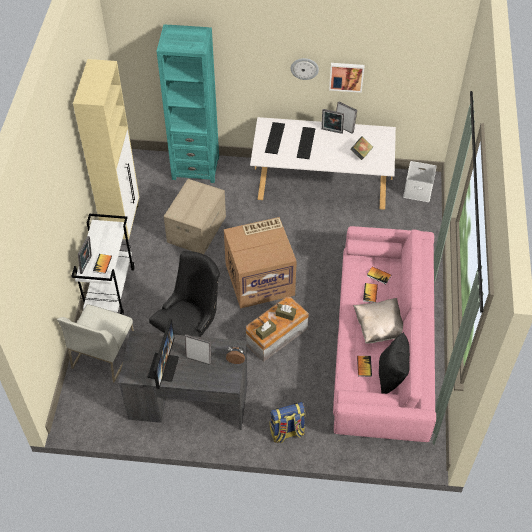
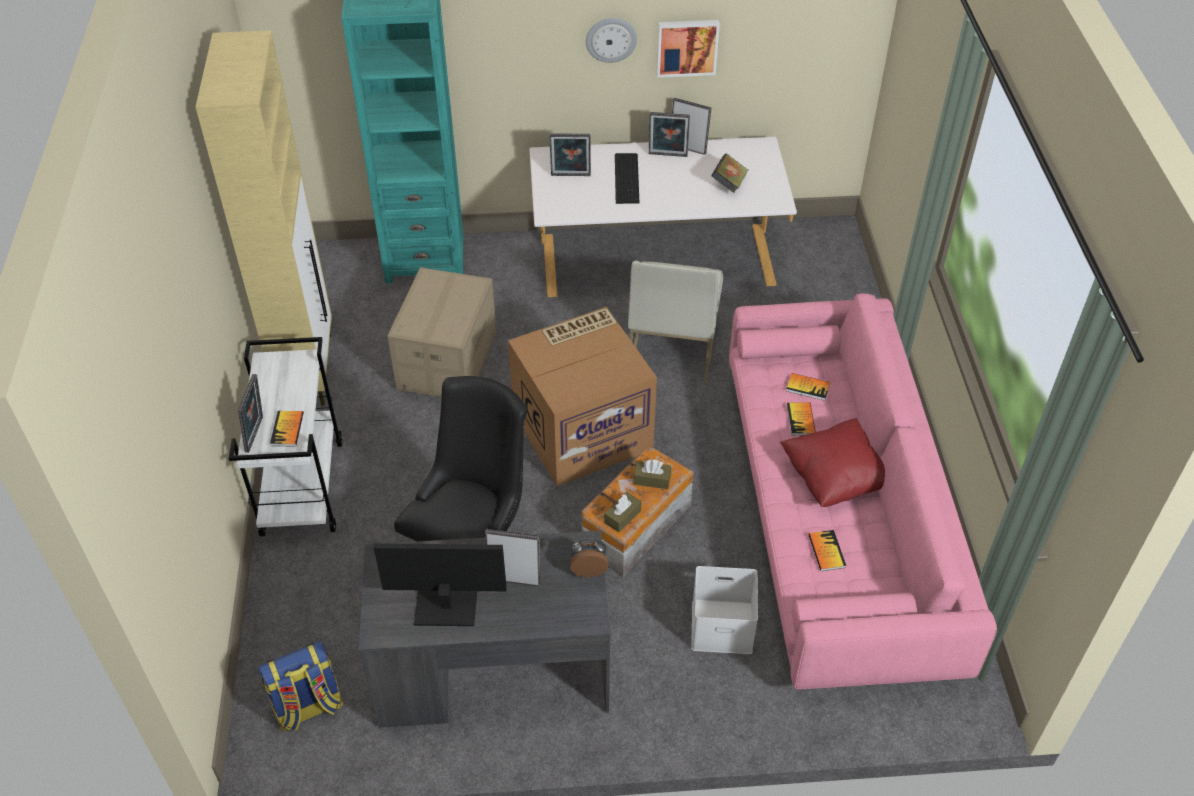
camera: 10 degrees left, 5 degrees down
white chair [57,304,134,383] -> white chair moved to [628,260,723,382]
monitor [148,318,179,389] -> monitor turned 90 degrees counterclockwise [374,543,507,626]
keyboard [265,122,285,154] -> picture frame [549,133,591,176]
backpack [270,402,306,443] -> backpack moved to [257,640,343,731]
beige pillow [353,298,403,344] -> red pillow [780,418,885,507]
black pillow [379,332,410,394] -> none
white storage box [403,161,437,202] -> white storage box moved to [691,566,758,654]

